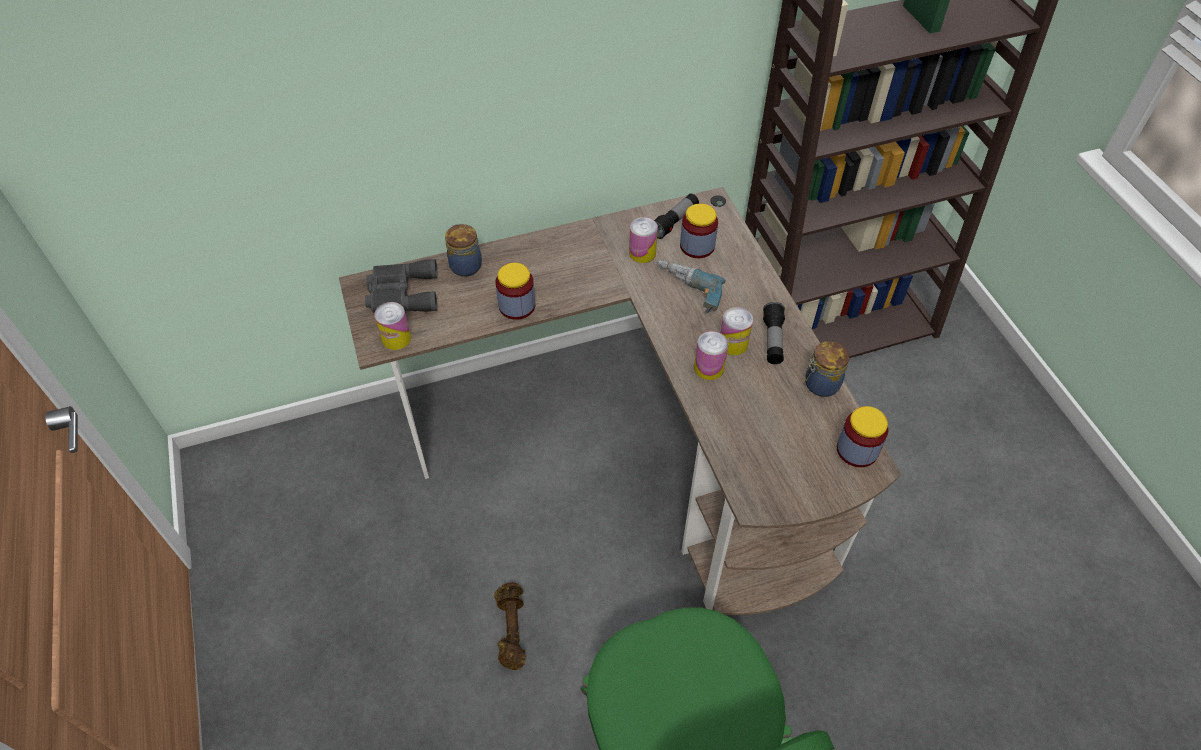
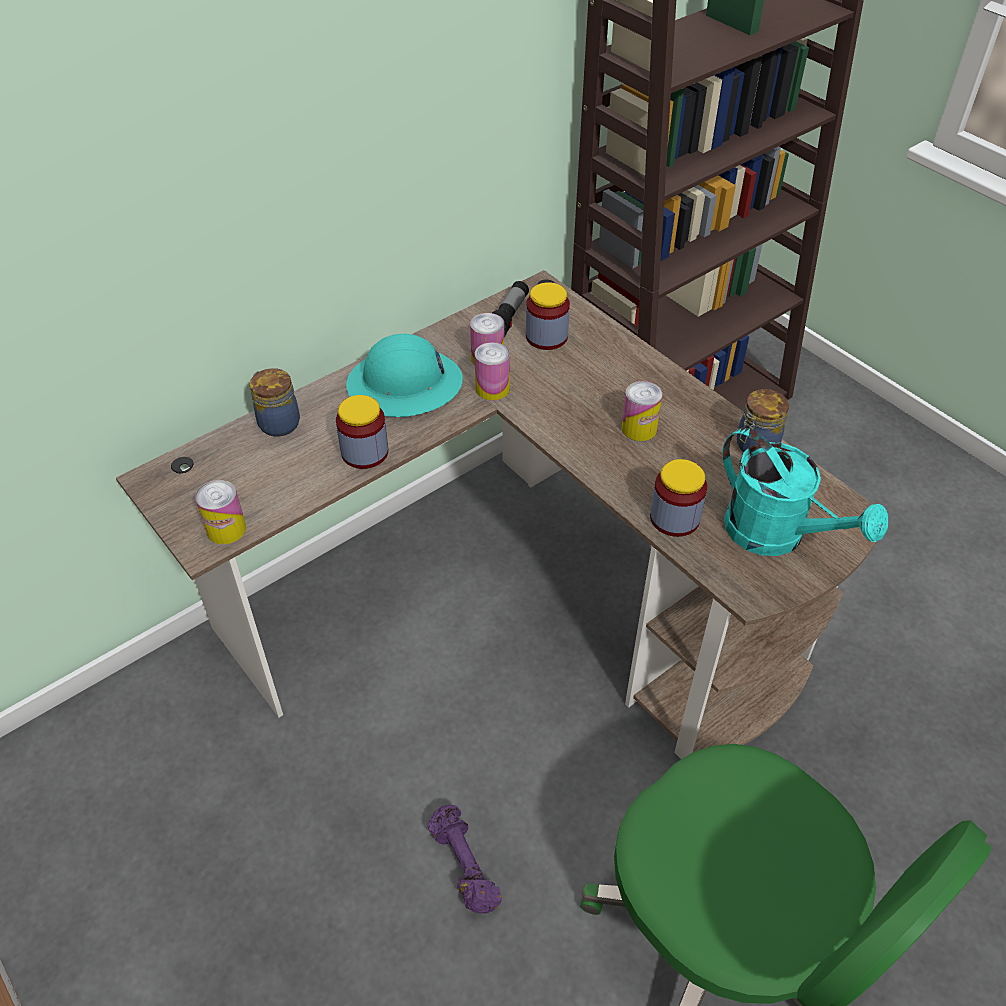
camera: 20 degrees left, 5 degrees down
grey binoculars [365,259,437,313] -> none
brown dumbbell [494,582,526,670] -> purple dumbbell [427,805,502,913]
power drill [656,260,726,313] -> none
can [694,331,728,380] -> can moved to [475,342,510,401]
flashlight [763,302,785,364] -> none
jar [837,406,888,467] -> jar moved to [650,459,707,537]
none -> turquoise hard hat [346,334,463,417]
none -> turquoise watering can [722,428,888,556]

